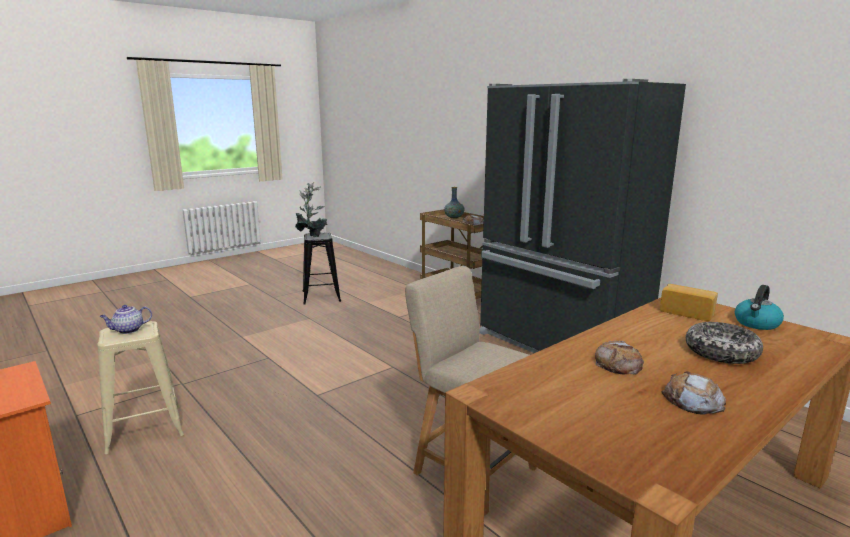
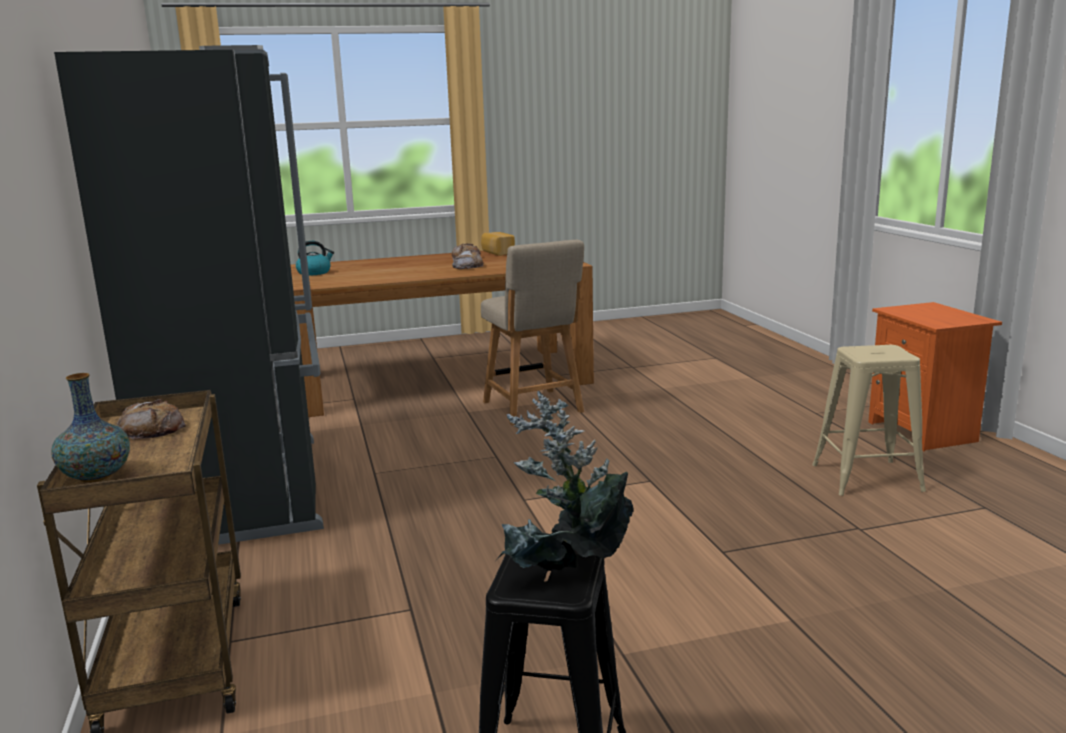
camera: 155 degrees left, 0 degrees up
teapot [100,305,152,334] -> none
bread [660,284,718,321] -> bread moved to [481,232,515,256]
bowl [686,322,763,364] -> none

